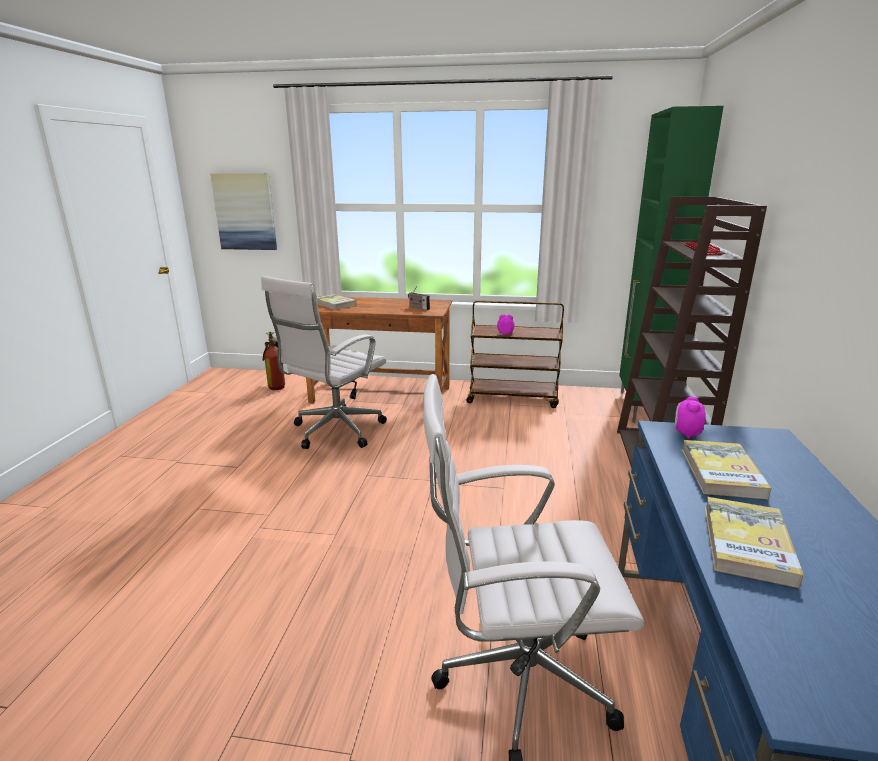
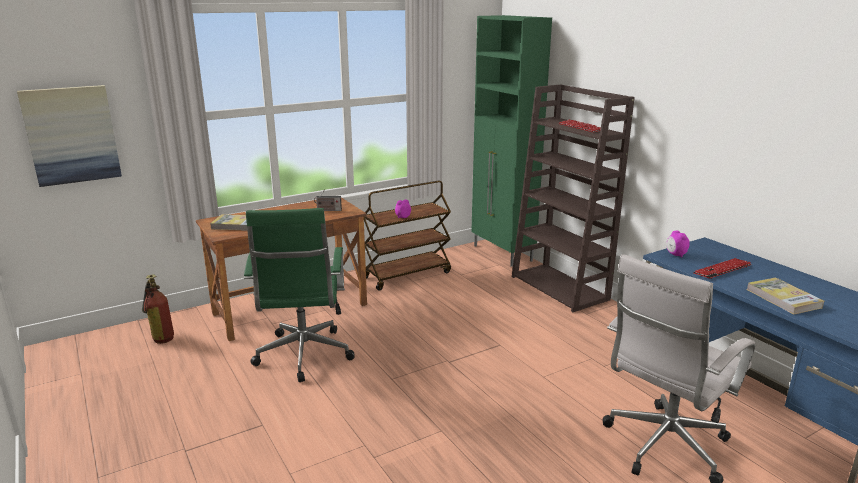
camera: 40 degrees left, 0 degrees up
white office chair [261,276,387,449] -> green office chair [244,208,355,382]
book [682,440,771,499] -> keyboard [693,258,752,279]

